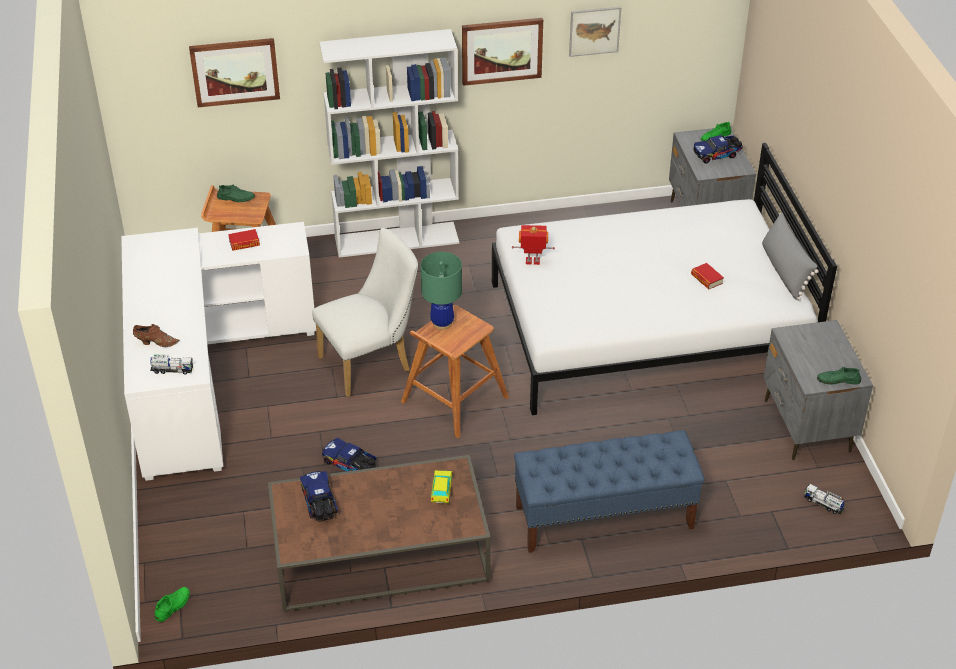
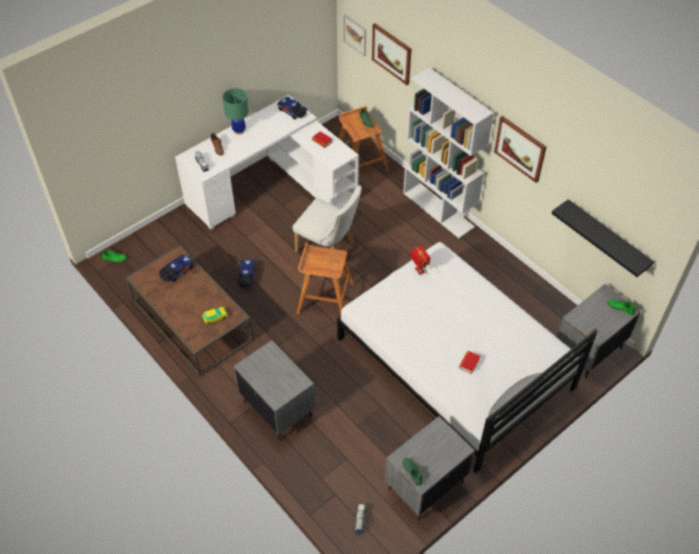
camera: 60 degrees right, 10 degrees up
green table lamp [421,252,462,330] -> green table lamp moved to [223,88,249,135]
blue bench [514,430,705,553] -> grey nightstand [234,340,315,441]
picture [569,7,621,57] -> picture moved to [344,15,366,57]
toy truck [693,135,742,163] -> toy truck moved to [278,96,307,119]
none -> black shelf [551,199,654,277]

